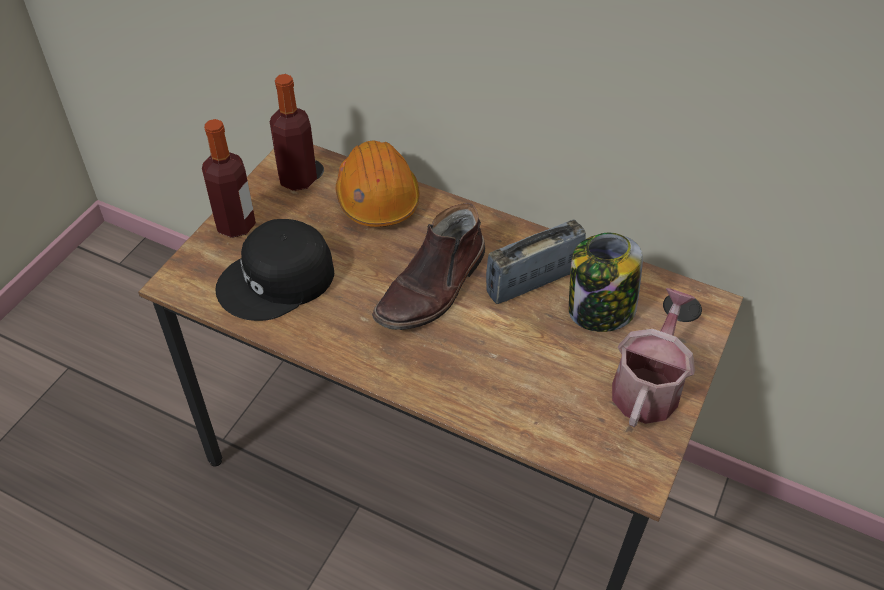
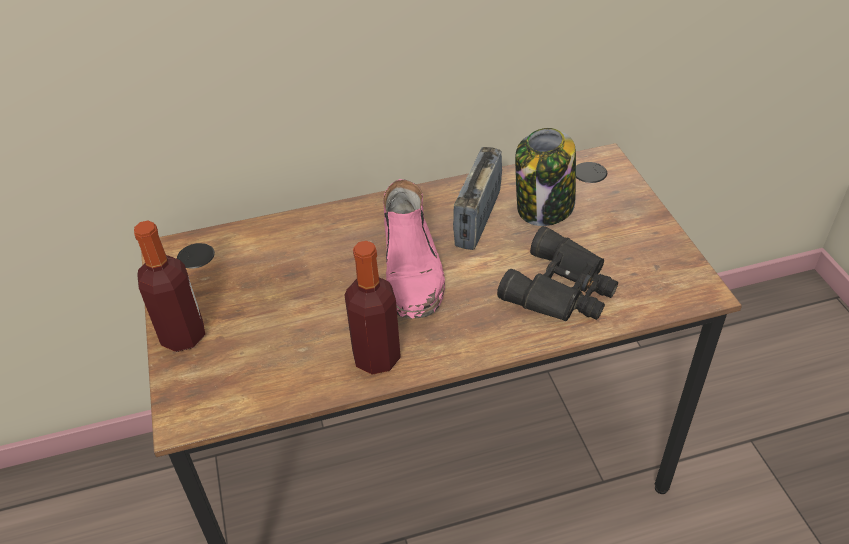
camera: 40 degrees left, 5 degrees down
black cap [215,219,334,321] -> none
bottle [270,74,317,191] -> bottle moved to [344,241,401,375]
orange hard hat [336,140,420,227] -> none
brown boot [372,203,485,330] -> pink boot [383,179,445,319]
watering can [612,288,696,427] -> none
none -> black binoculars [497,226,618,321]

